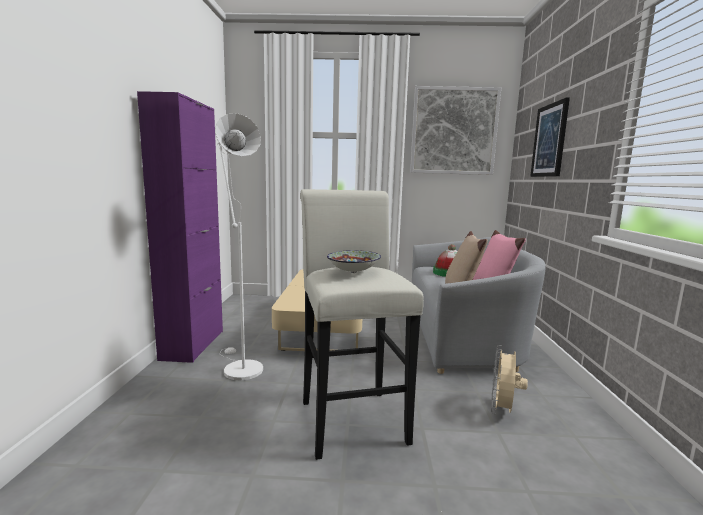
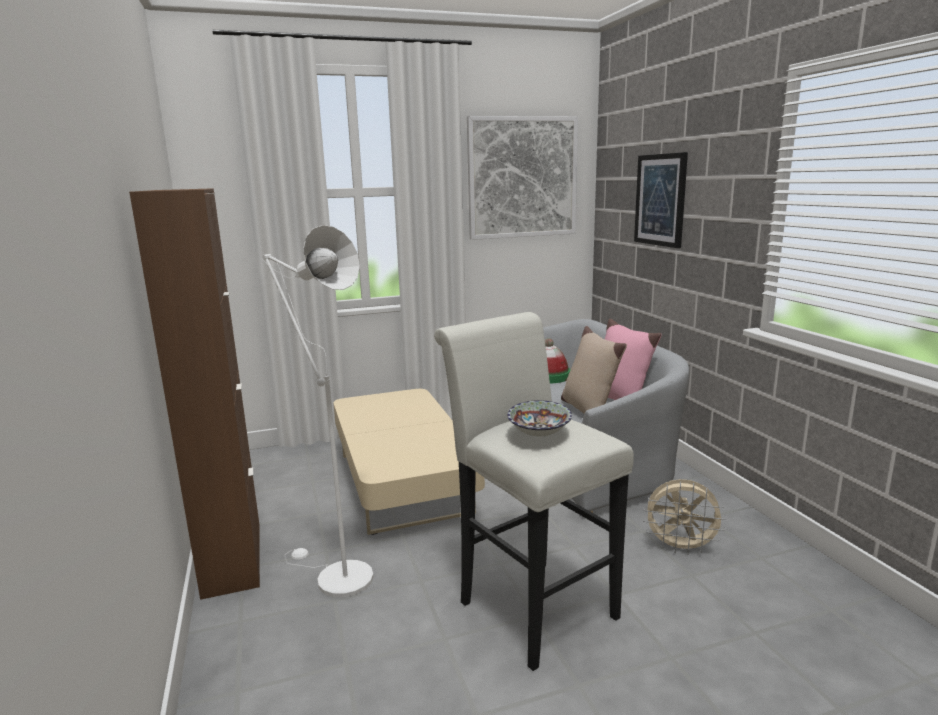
camera: 20 degrees left, 5 degrees up
purple cabinet [137,91,223,363] -> brown cabinet [129,188,260,600]
beige fan [491,345,528,414] -> beige fan turned 75 degrees counterclockwise [643,479,727,555]

